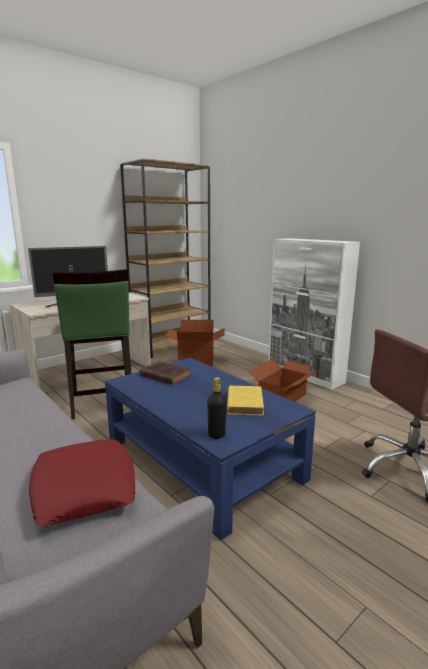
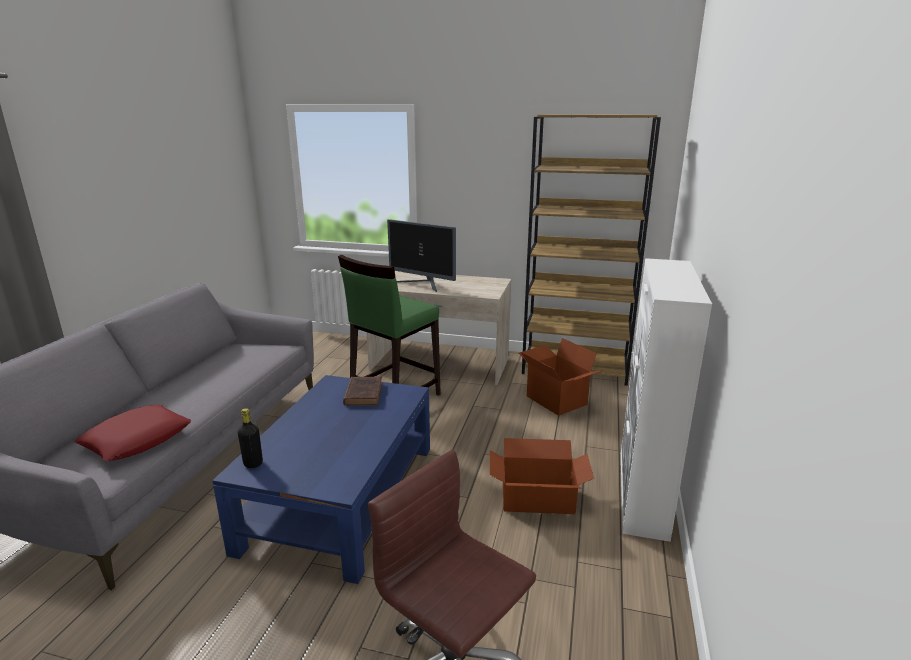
camera: 55 degrees right, 5 degrees up
yellow book [227,385,264,416] -> none

